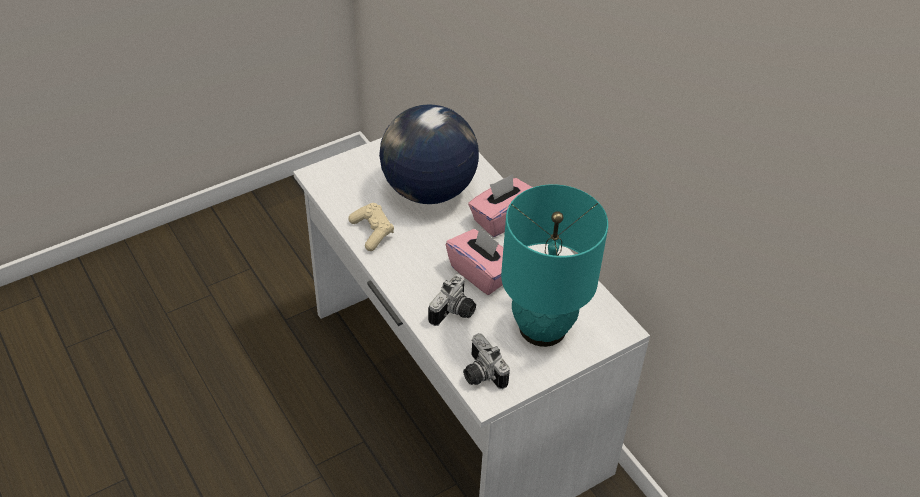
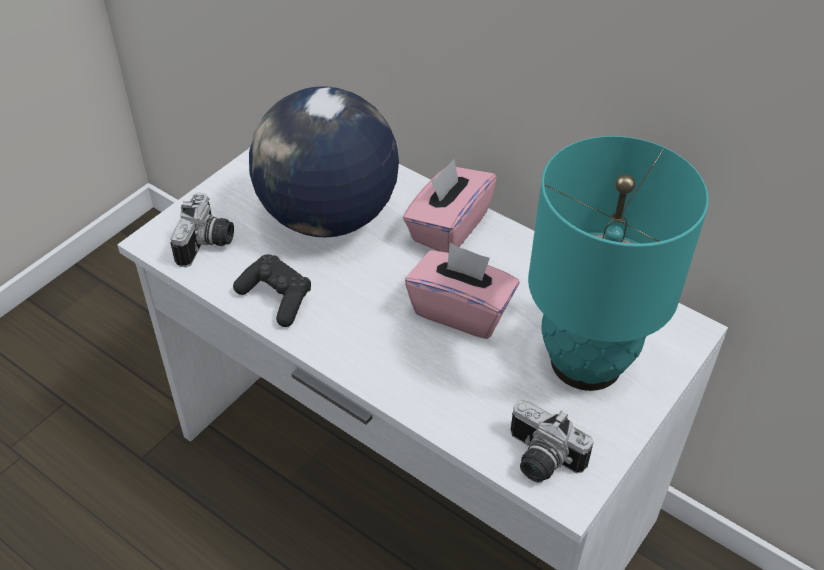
camera: 20 degrees left, 0 degrees up
beige game controller [348,203,394,251] -> black game controller [233,254,311,327]
camera [428,274,476,326] -> camera moved to [170,192,234,267]

